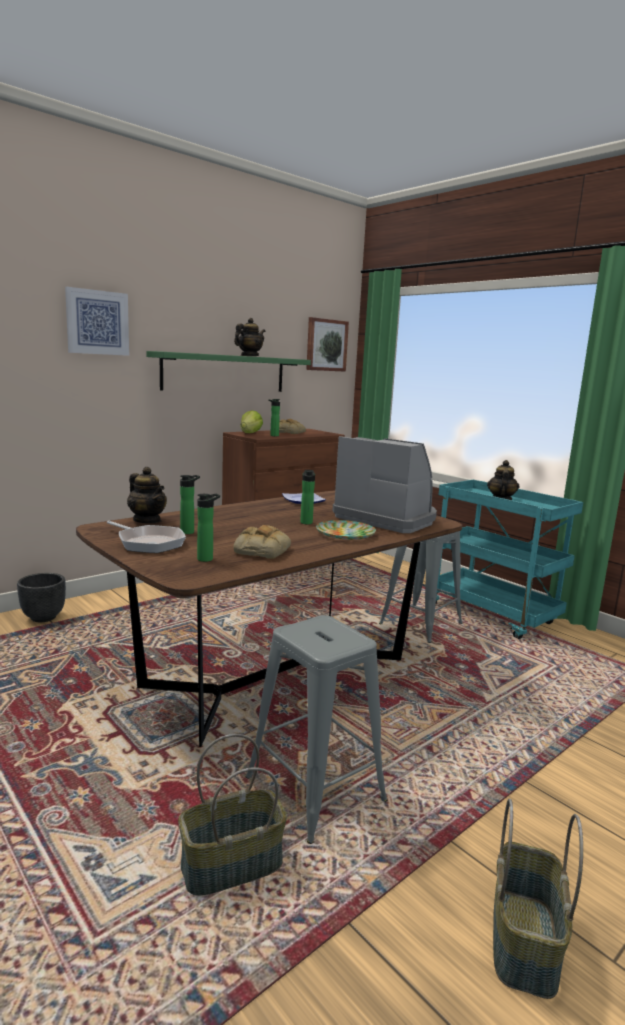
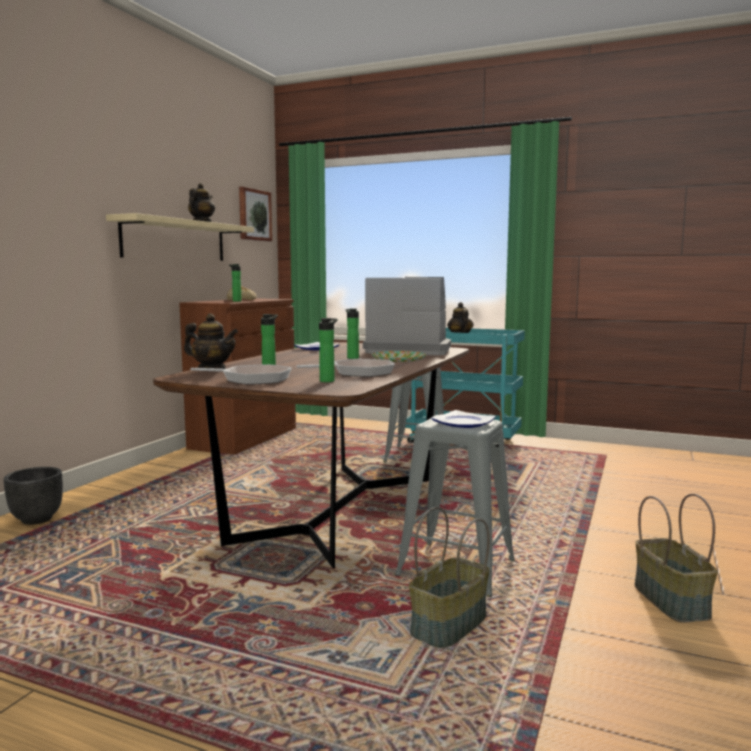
camera: 25 degrees left, 5 degrees down
picture [65,287,129,356] -> none
green shelf [146,351,311,392] -> beige shelf [106,213,254,261]
bread [233,525,291,559] -> frying pan [297,359,395,377]
lettuce [241,410,263,433] -> none
none -> plate [431,410,496,428]

